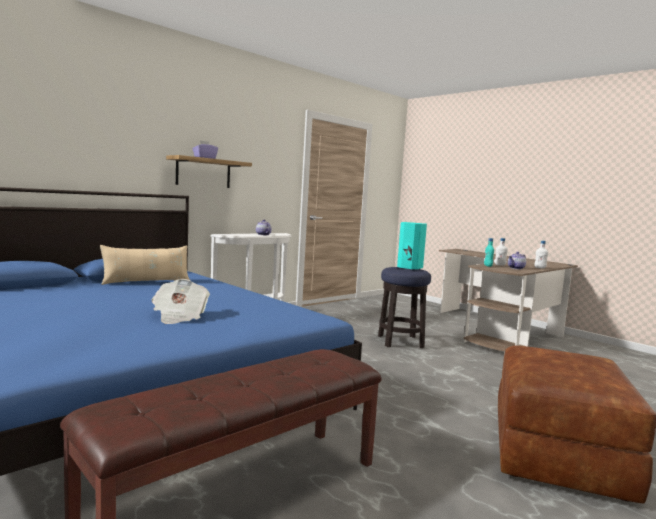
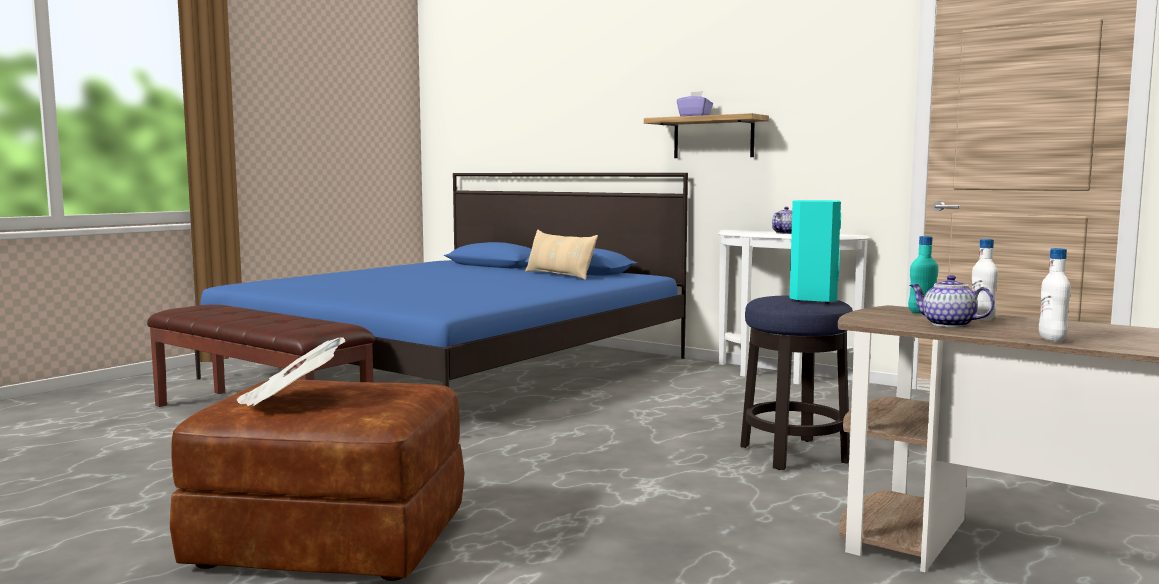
camera: 80 degrees right, 0 degrees up
newspaper [151,279,210,324] -> newspaper moved to [236,337,345,407]

